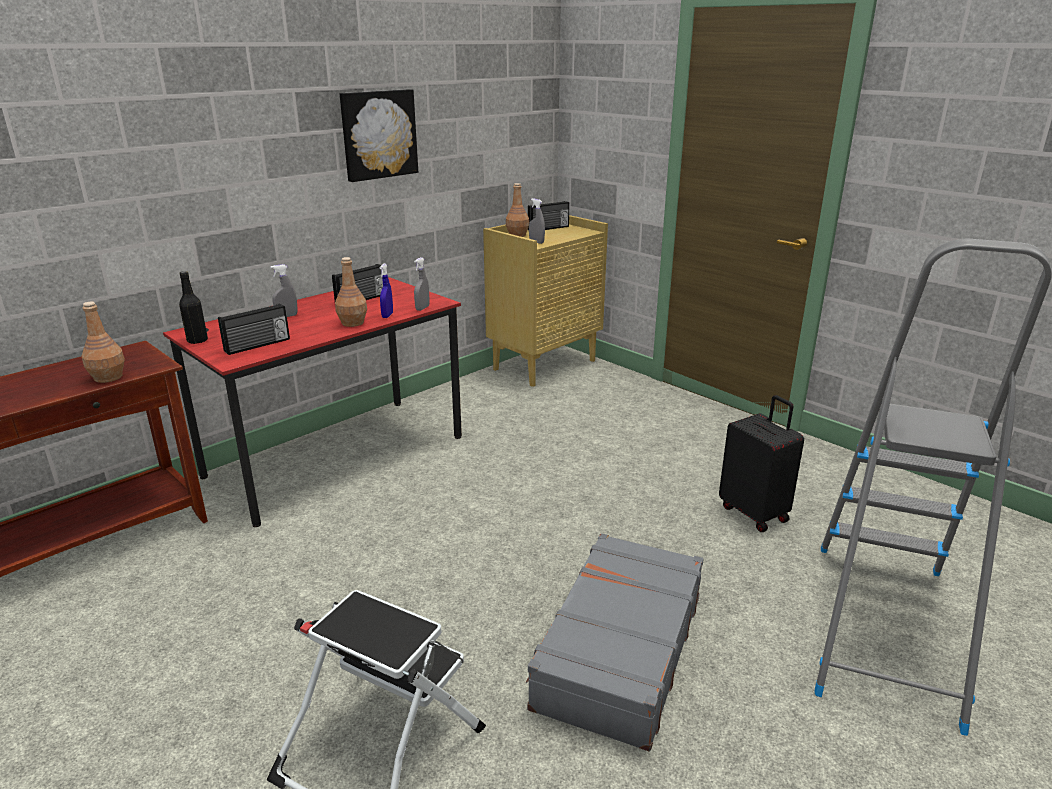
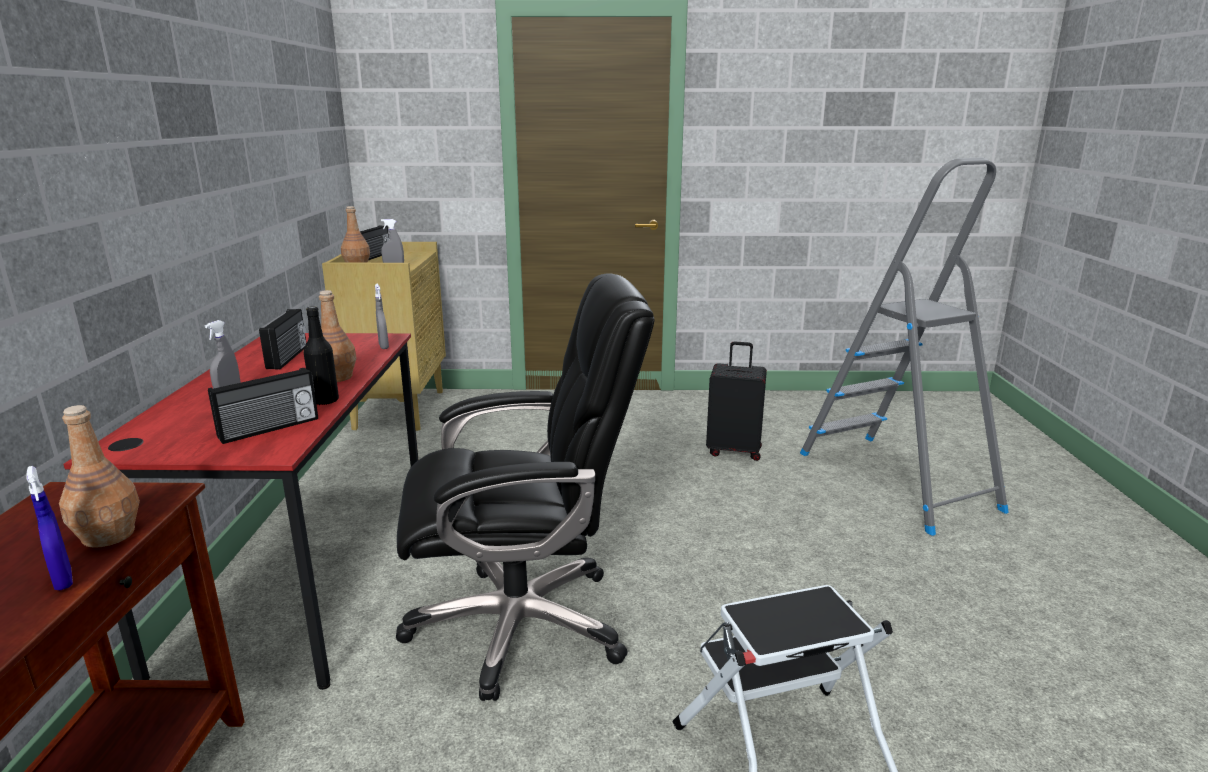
camera: 45 degrees left, 5 degrees down
black bottle [179,271,208,344] -> black bottle moved to [304,306,339,405]
radio [218,304,290,355] -> radio turned 45 degrees clockwise [208,368,318,444]
picture [340,89,418,182] -> none
blue spray bottle [380,263,393,318] -> blue spray bottle moved to [26,466,73,590]
grey suitcase [526,533,704,752] -> none
none -> black office chair [396,273,654,701]

